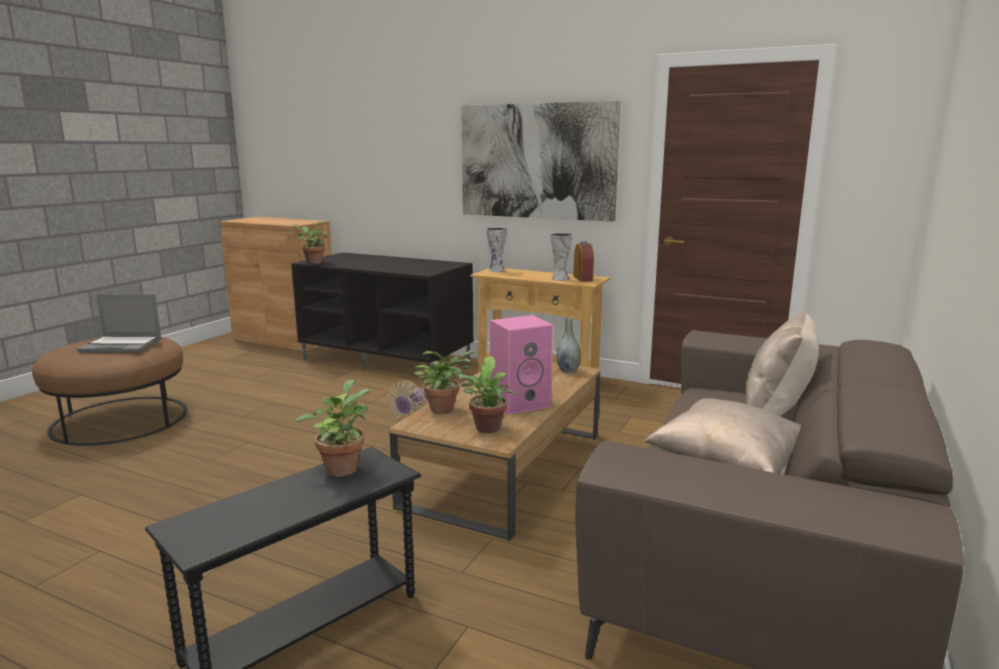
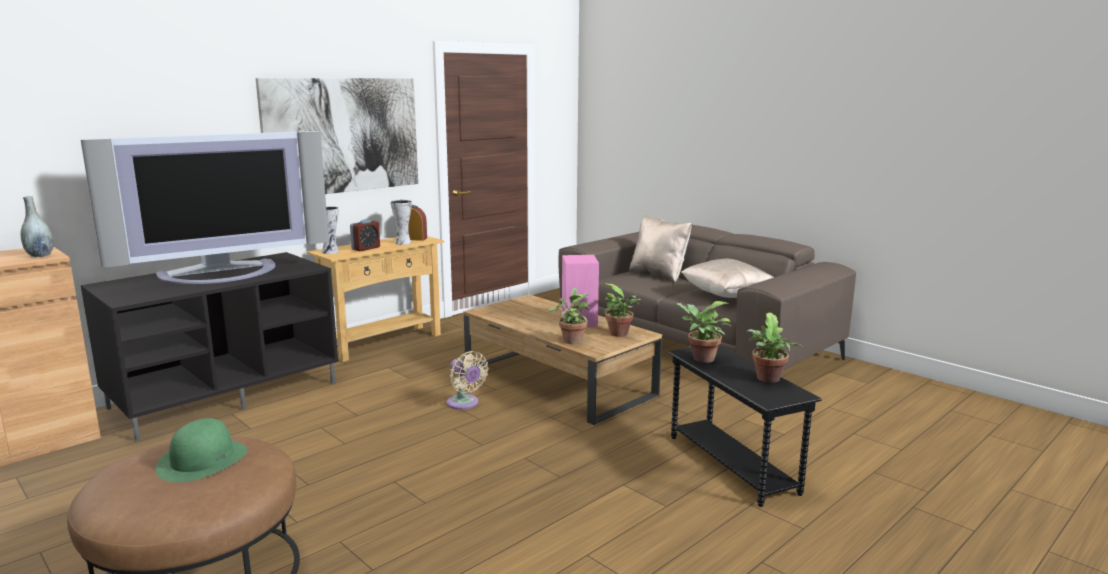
camera: 70 degrees left, 0 degrees up
laptop [77,294,162,353] -> green hat [155,418,247,482]
potted plant [293,222,329,264] -> potted plant moved to [746,313,803,383]
grey vase [557,317,581,373] -> grey vase moved to [21,196,54,257]
none -> television [80,131,329,284]
none -> alarm clock [350,219,380,251]

